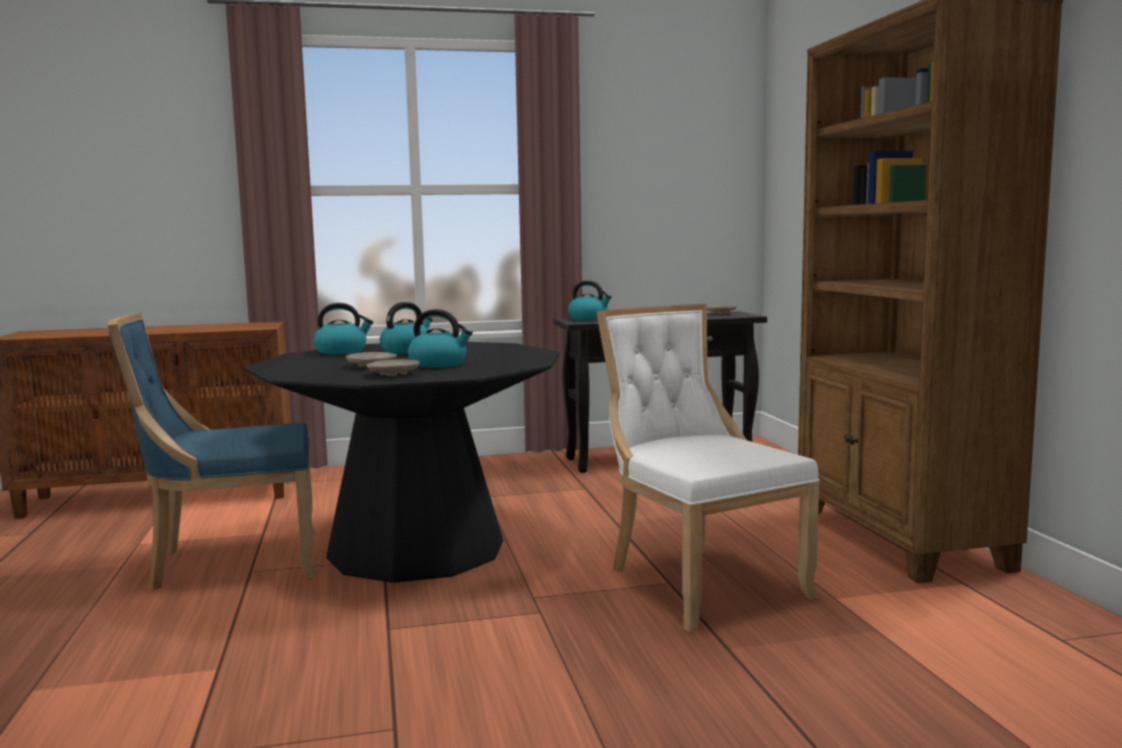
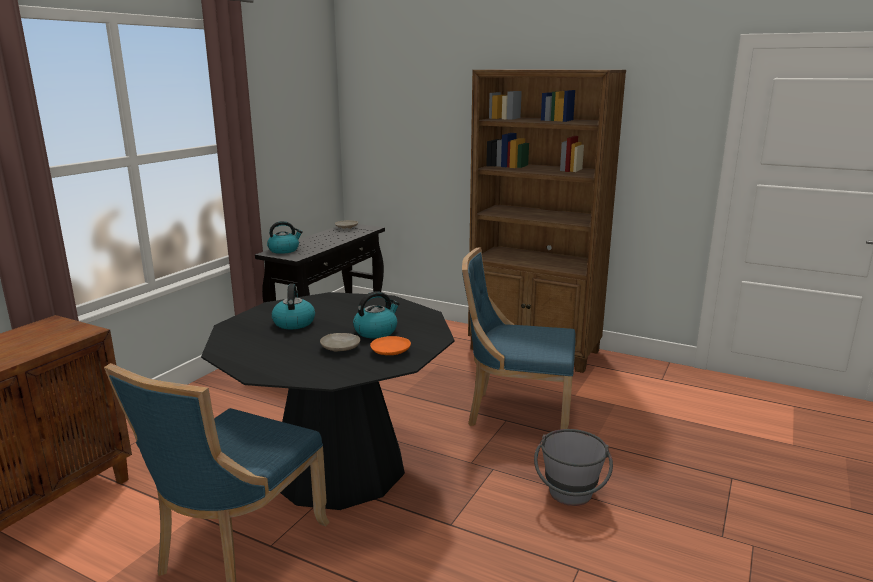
camera: 50 degrees left, 10 degrees up
kettle [313,303,373,354] -> none
beige plate [366,359,420,376] -> orange plate [370,336,411,355]
white chair [596,304,820,632] -> blue chair [462,247,576,429]
none -> grey bucket [534,429,613,506]

